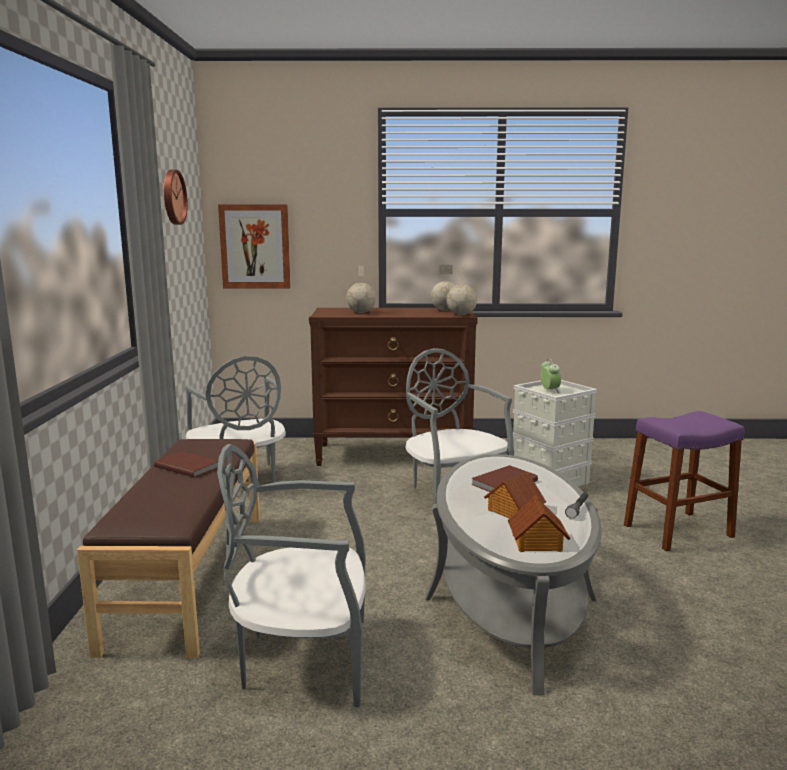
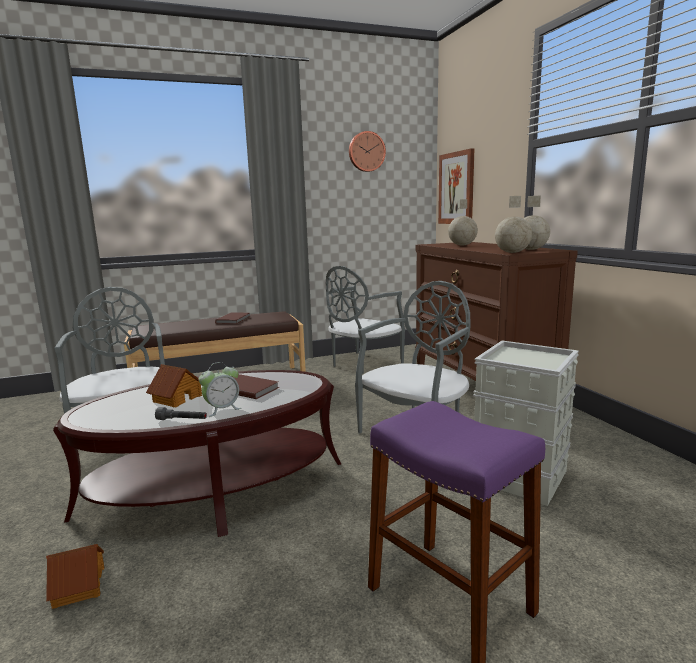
camera: 70 degrees right, 0 degrees up
grey coffee table [425,454,602,695] -> brown coffee table [53,370,341,537]
toy house [508,496,571,552] -> toy house moved to [46,544,104,609]
alarm clock [540,358,561,394] -> alarm clock moved to [199,362,241,417]

